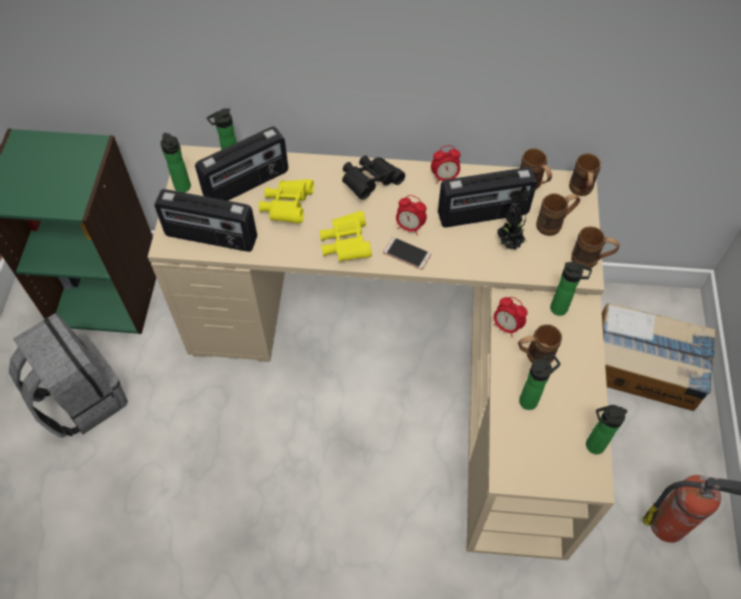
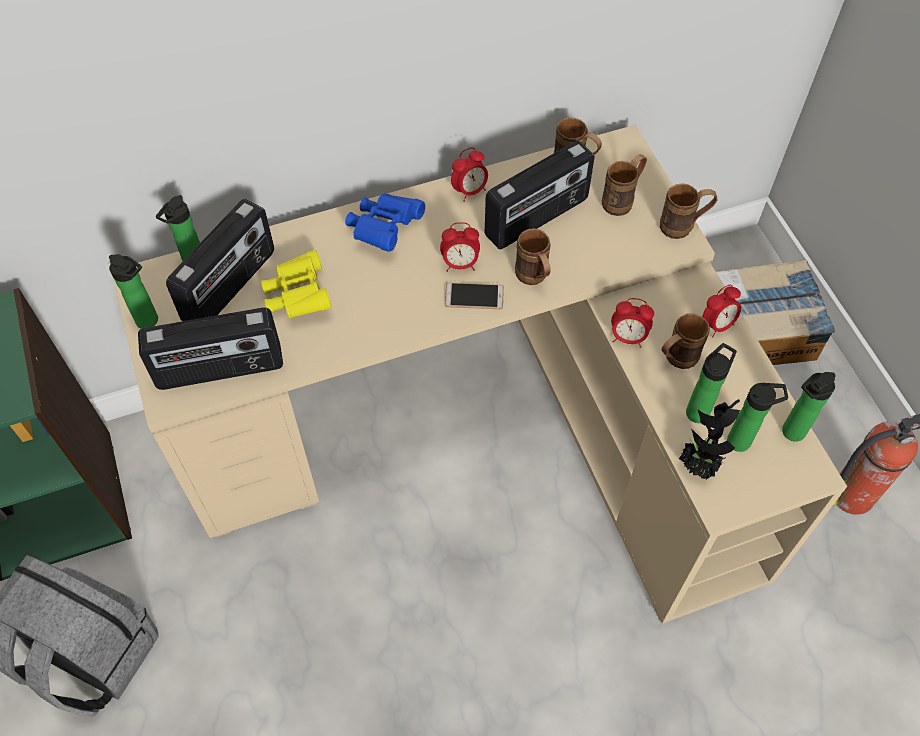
camera: 25 degrees left, 0 degrees up
yellow binoculars [319,211,372,261] -> none
black binoculars [342,156,405,200] -> blue binoculars [345,194,425,252]
potted plant [497,186,536,250] -> potted plant moved to [679,399,740,479]
bottle [550,262,592,316] -> bottle moved to [727,383,788,452]
brown mug [569,153,601,196] -> brown mug moved to [515,228,551,285]
none -> alarm clock [702,285,741,338]

